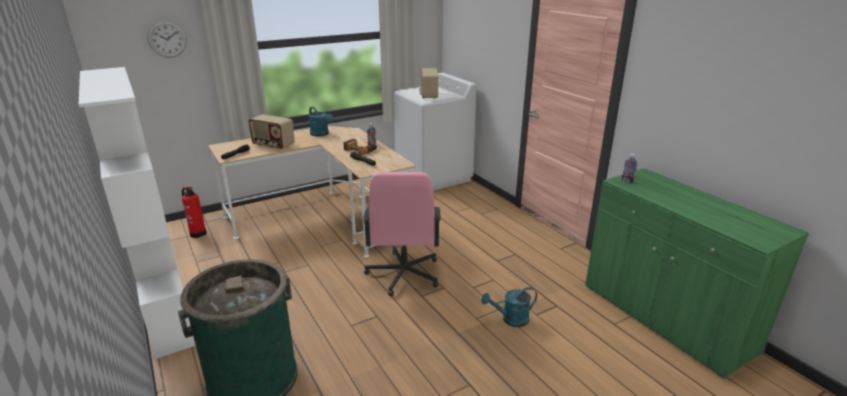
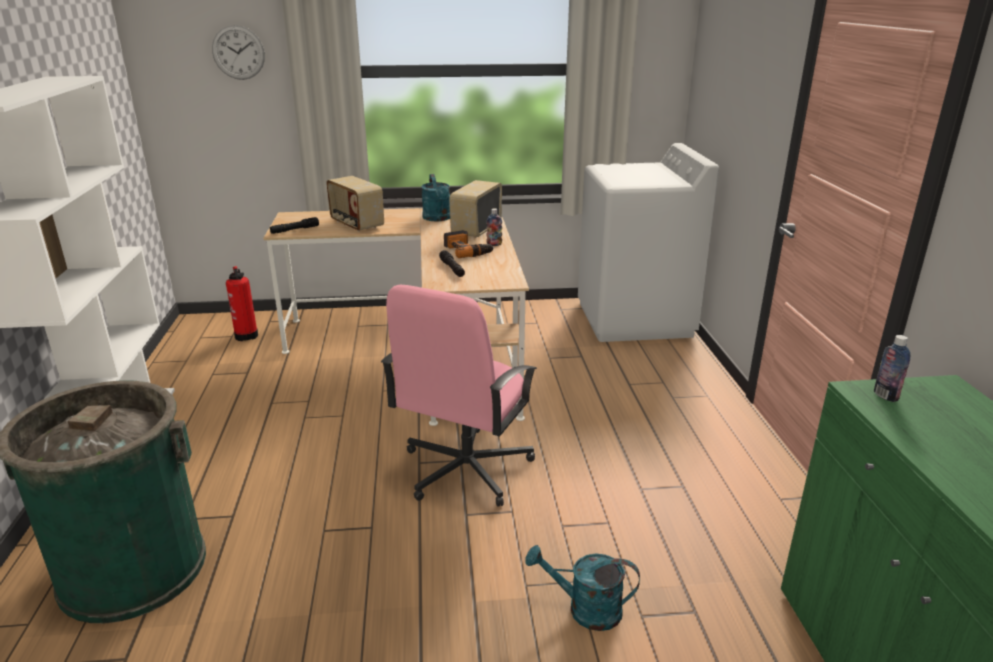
camera: 25 degrees right, 0 degrees up
radio [419,68,438,99] -> radio moved to [449,180,502,238]

